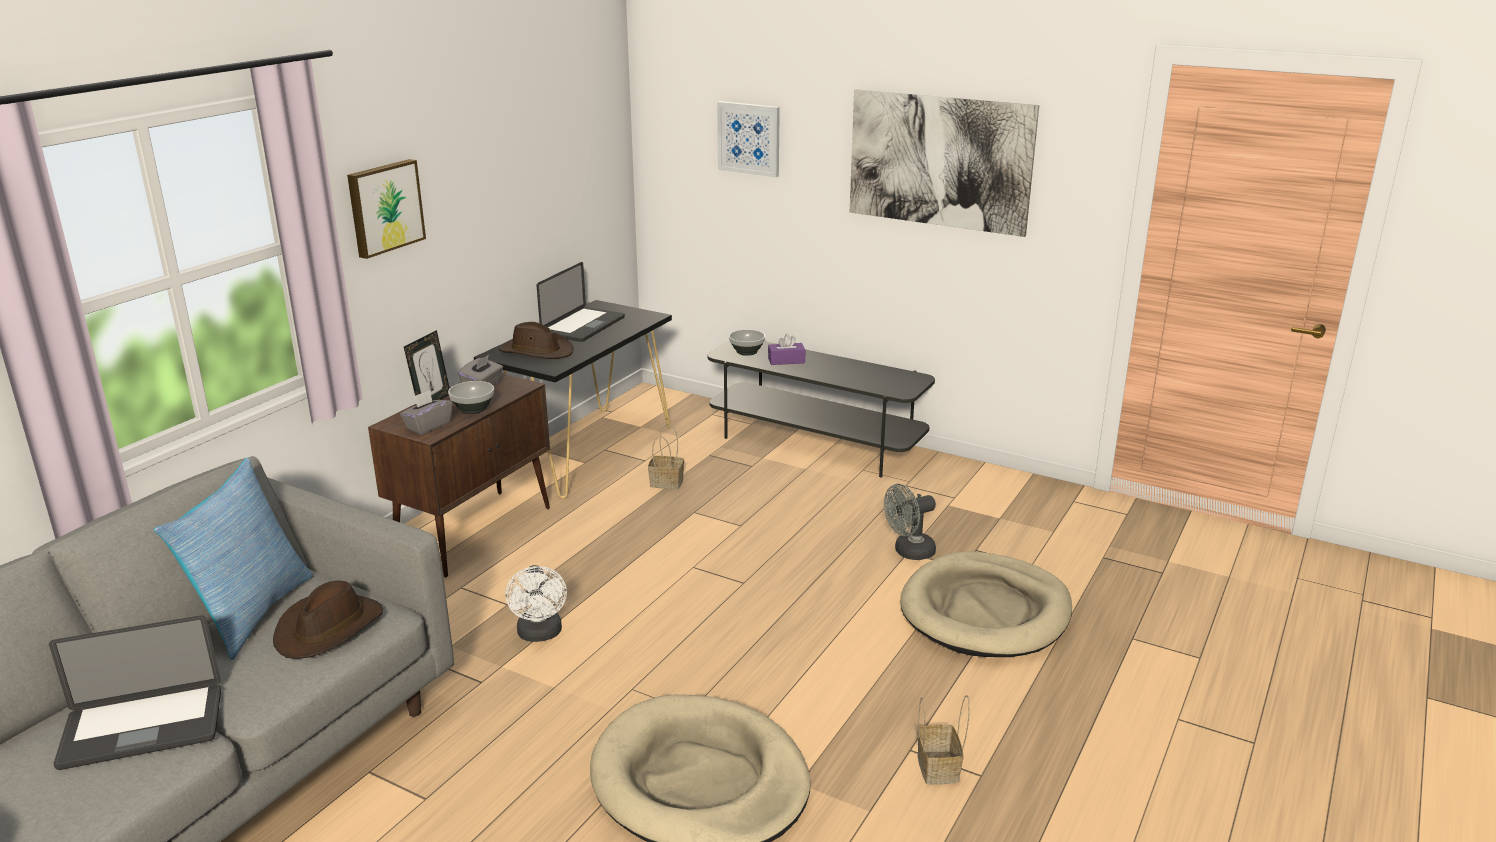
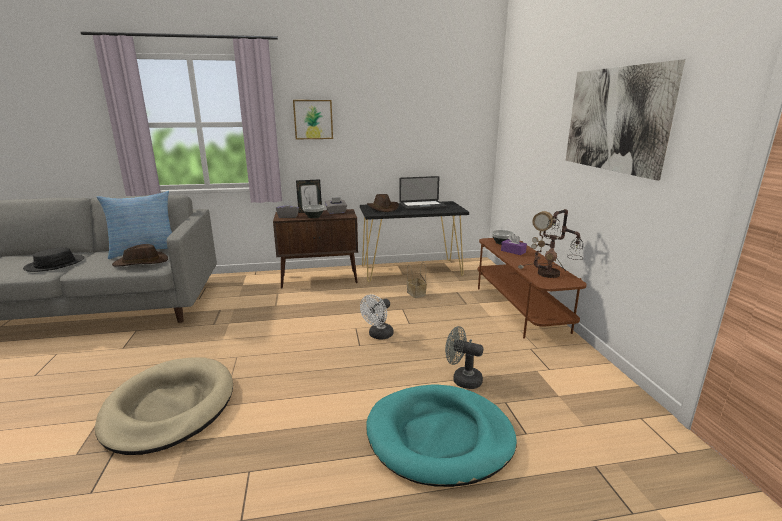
camera: 50 degrees right, 5 degrees down
laptop [49,615,221,770] -> black hat [23,247,84,272]
white fan [505,565,567,642] -> white fan moved to [360,294,393,340]
grey tv stand [708,340,935,478] -> brown tv stand [478,238,587,339]
picture [717,101,780,177] -> none
beige dog bed [900,551,1072,657] -> turquoise dog bed [366,385,517,487]
basket [918,695,970,785] -> none
none -> table lamp [518,209,584,278]

